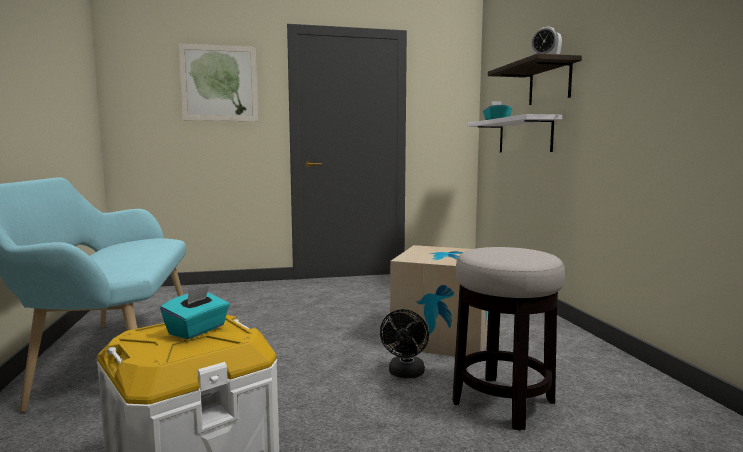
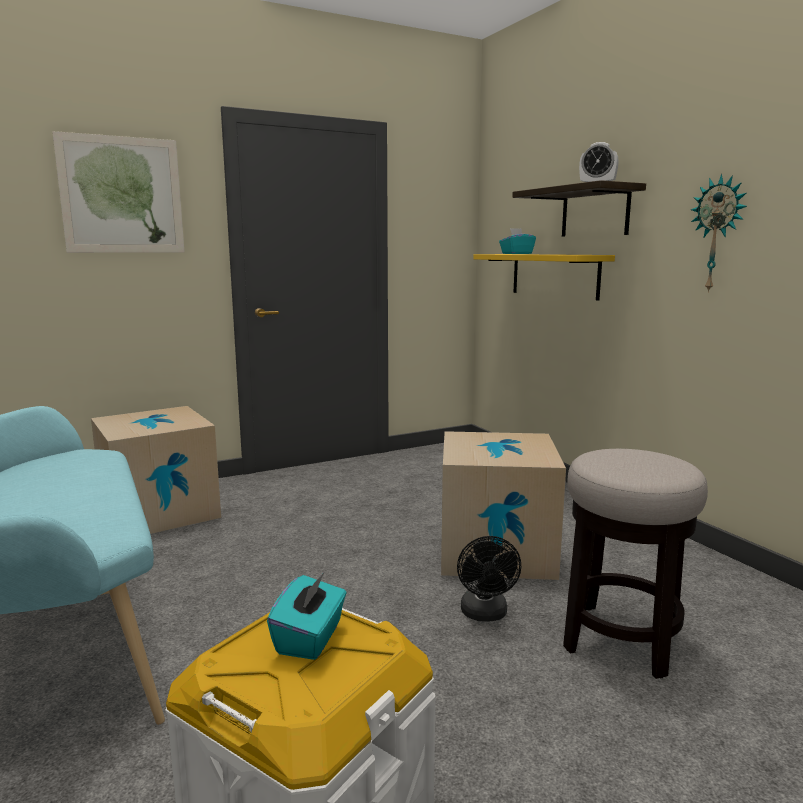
camera: 15 degrees left, 5 degrees up
white shelf [467,114,562,152] -> yellow shelf [473,254,615,301]
none -> cardboard box [91,406,221,534]
none -> wall clock [691,174,747,293]

